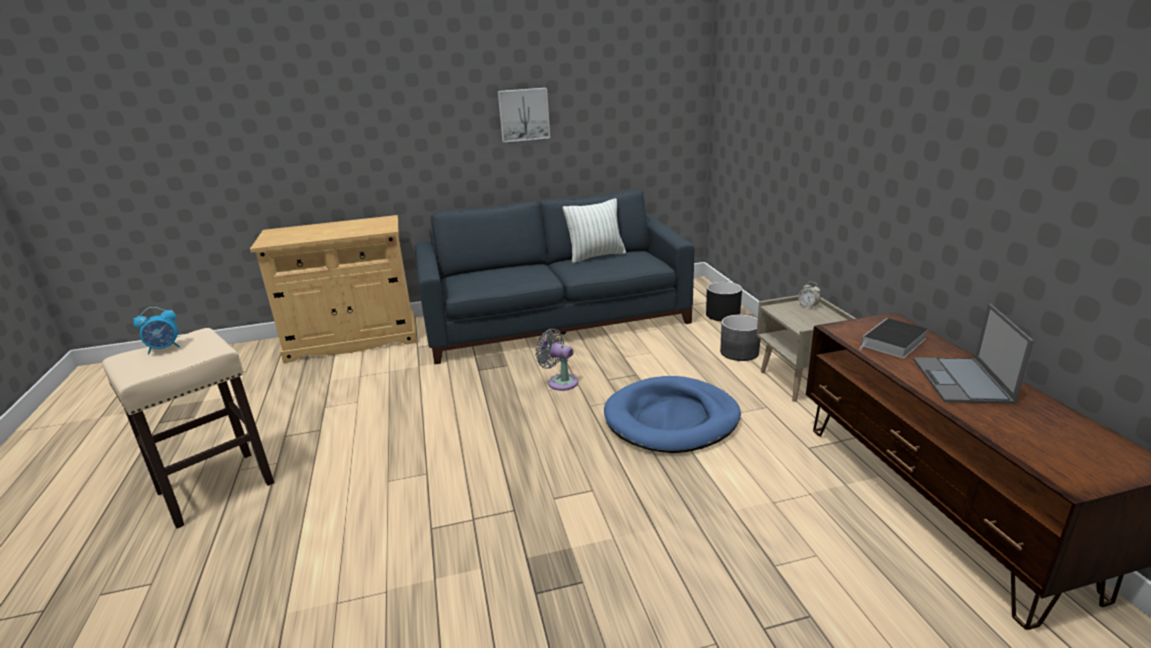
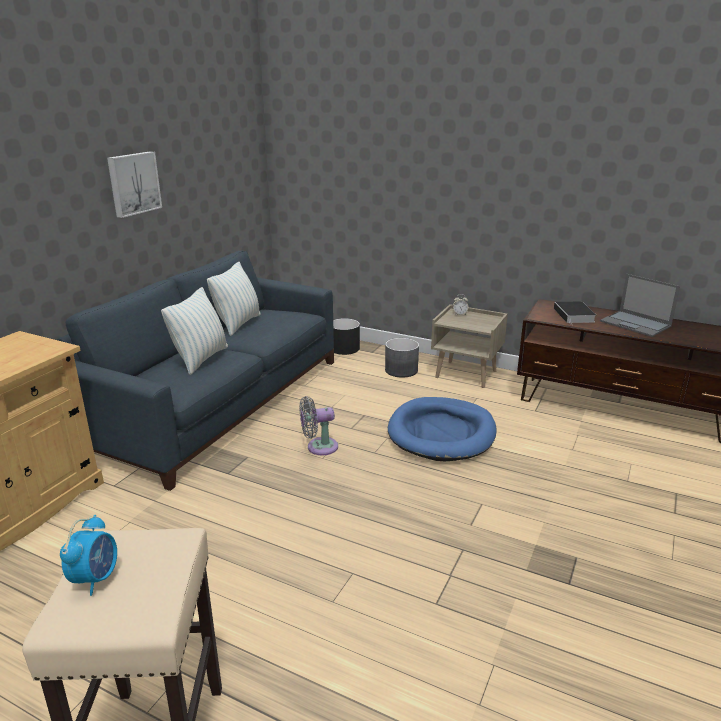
camera: 50 degrees left, 0 degrees up
none -> pillow [161,287,228,375]

